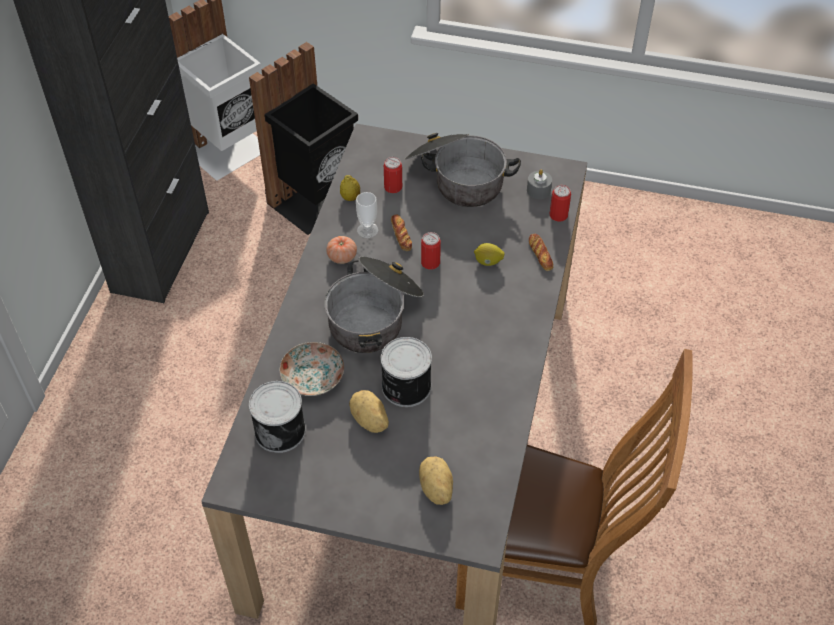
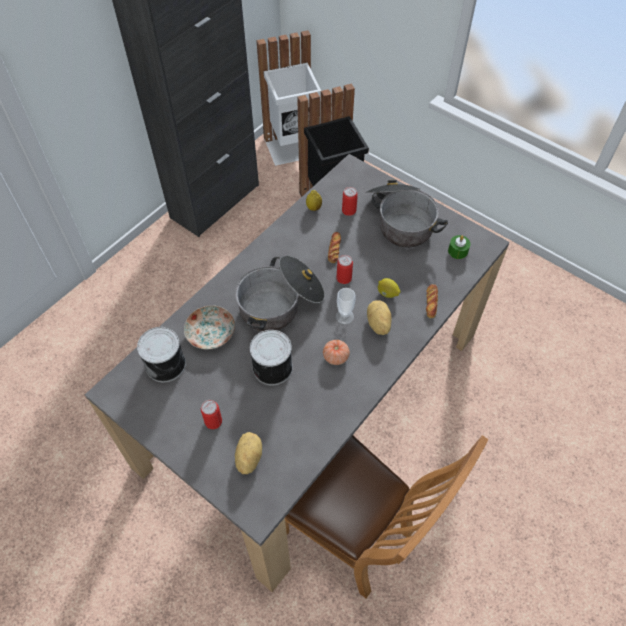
camera: 25 degrees right, 5 degrees up
tomato [326,236,357,264] -> tomato moved to [323,340,350,365]
potato [349,390,389,433] -> potato moved to [367,300,392,335]
cup [356,192,379,238] -> cup moved to [336,288,355,324]
grey candle [527,169,552,199] -> green candle [448,235,471,259]
can [550,185,571,222] -> can moved to [201,400,222,429]

